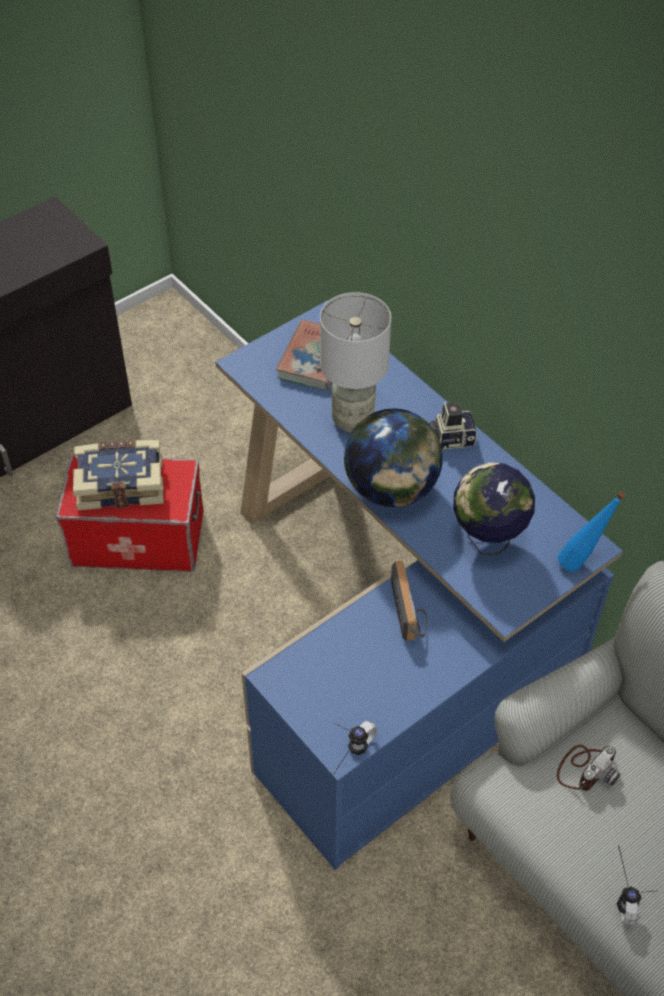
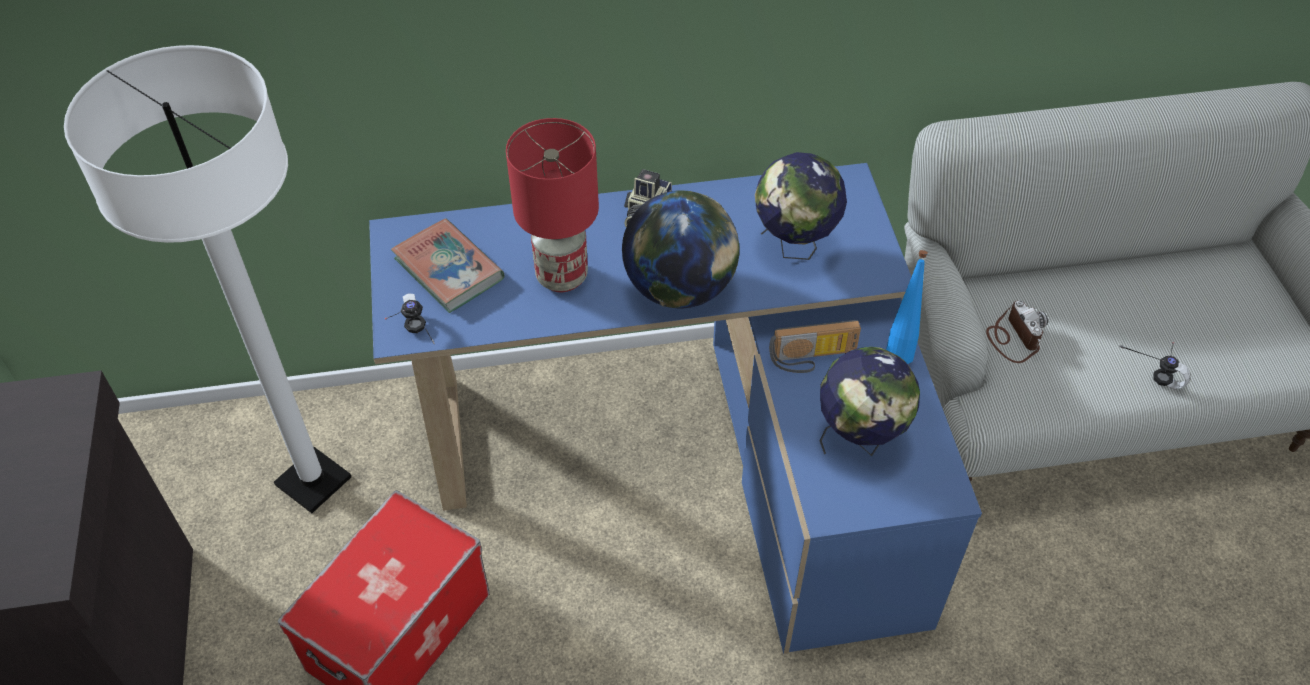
camera: 60 degrees left, 0 degrees up
book [73,440,164,510] -> none
grey table lamp [320,292,391,432] -> red table lamp [506,118,599,292]
headphones [333,721,377,775] -> headphones moved to [385,293,435,344]
radio [391,561,427,641] -> radio turned 150 degrees clockwise [769,320,861,373]
blue bottle [558,491,625,571] -> blue bottle moved to [886,250,928,364]
none -> white floor lamp [64,45,351,513]
none -> globe [819,347,920,456]

